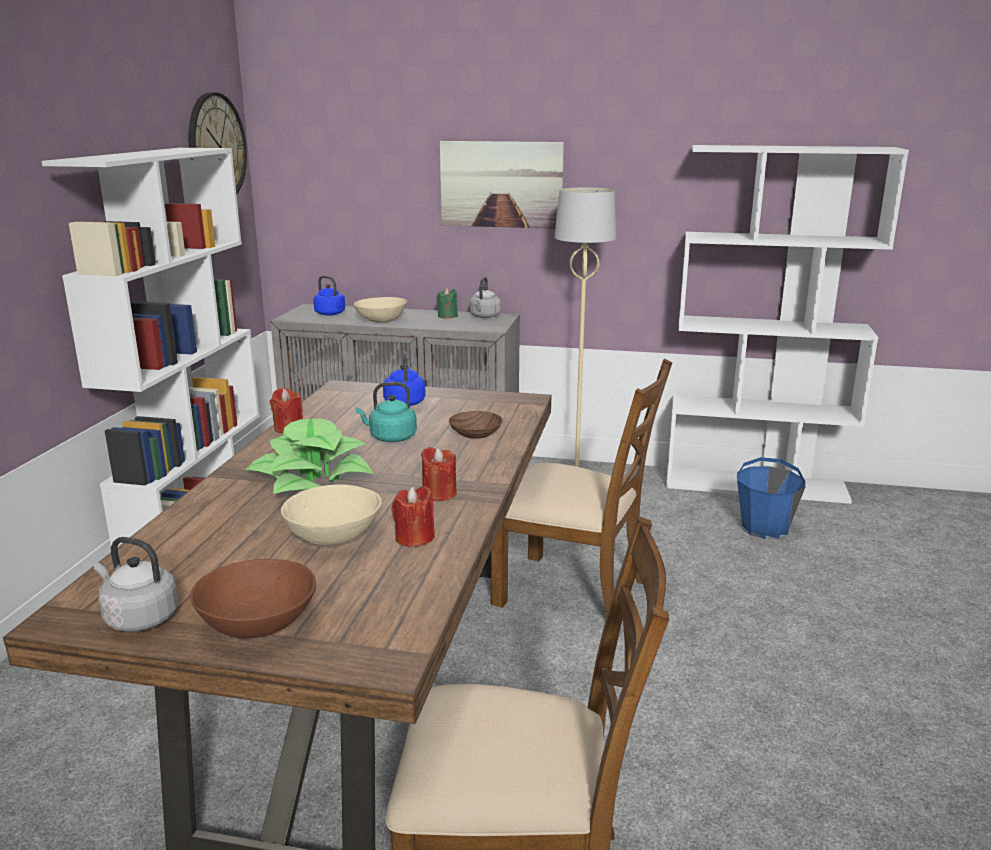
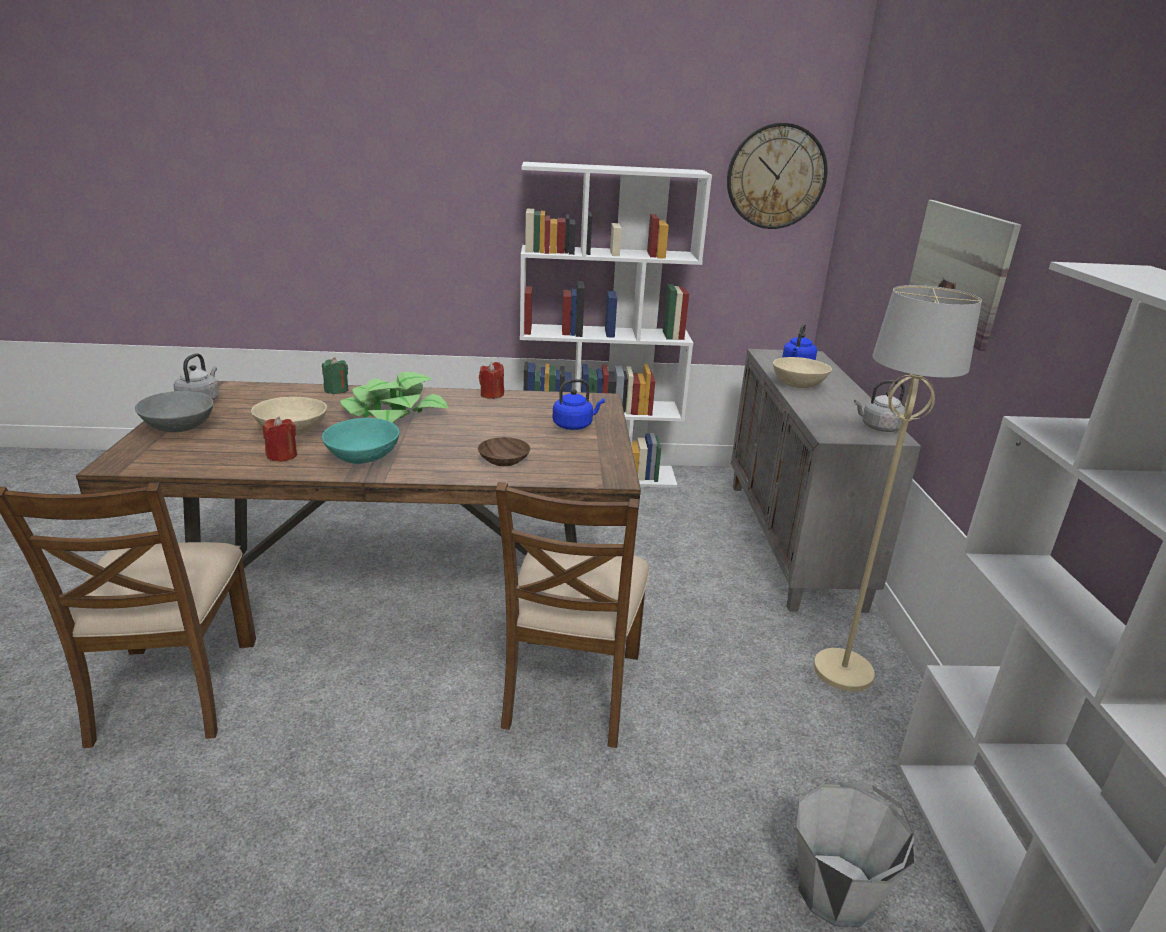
camera: 75 degrees right, 5 degrees up
brown bowl [190,559,316,639] -> grey bowl [135,391,213,432]
turquoise kettle [355,382,417,442] -> none
red candle [421,447,457,501] -> turquoise bowl [322,418,399,464]
green candle [436,287,458,318] -> green candle moved to [322,357,349,394]
blue bucket [737,457,806,539] -> grey bucket [796,782,914,928]

